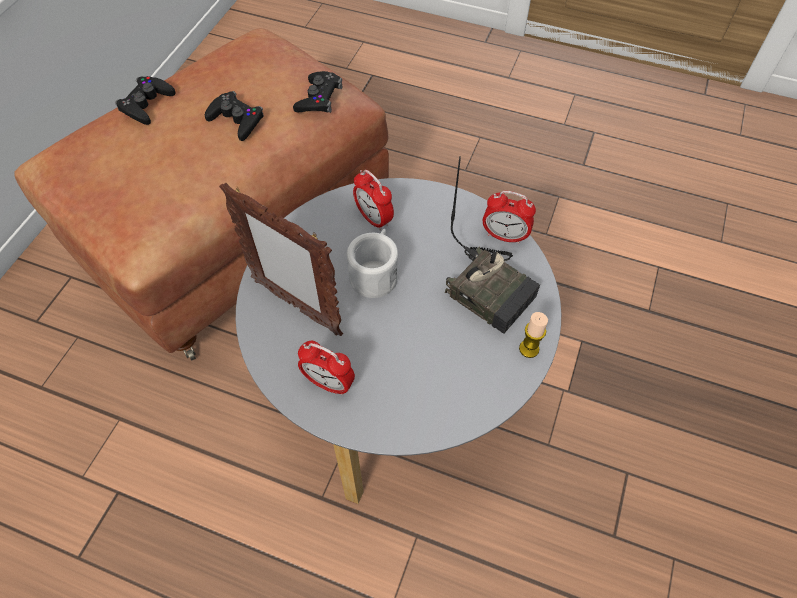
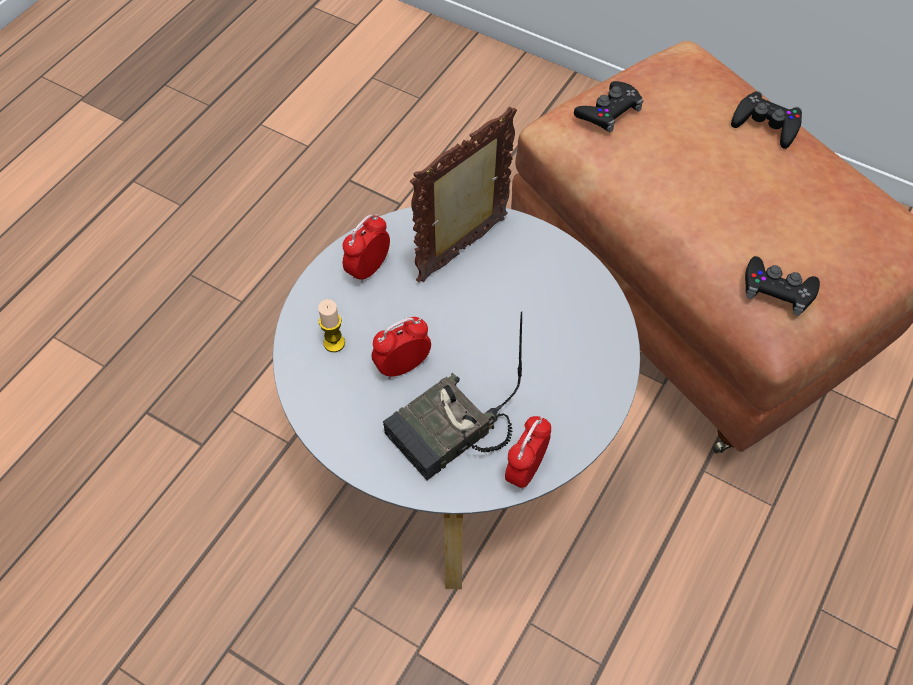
camera: 100 degrees right, 0 degrees up
black game controller [205,91,264,141] -> black game controller moved to [574,81,644,132]
white mug [347,229,398,298] -> none
alarm clock [353,170,394,231] -> alarm clock moved to [372,317,431,379]
candle [519,312,548,358] -> candle moved to [318,299,345,352]

